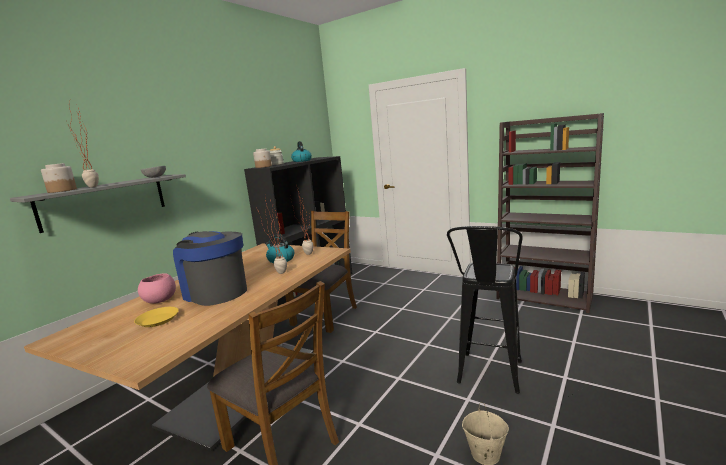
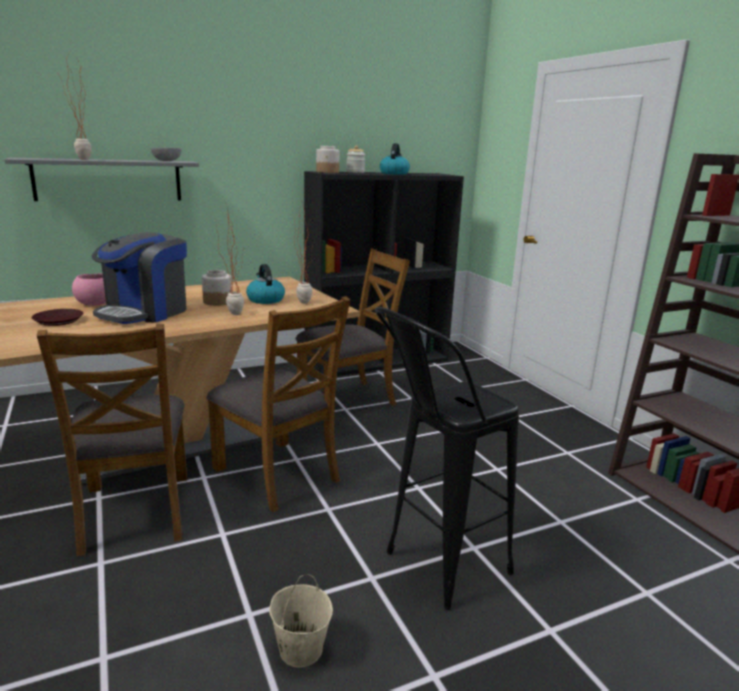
camera: 30 degrees right, 5 degrees up
jar [41,163,77,193] -> jar moved to [202,270,232,306]
yellow plate [134,307,179,327] -> brown plate [32,309,83,326]
coffee machine [173,231,247,306] -> coffee machine turned 135 degrees counterclockwise [92,232,187,324]
none -> brown chair [207,296,350,512]

